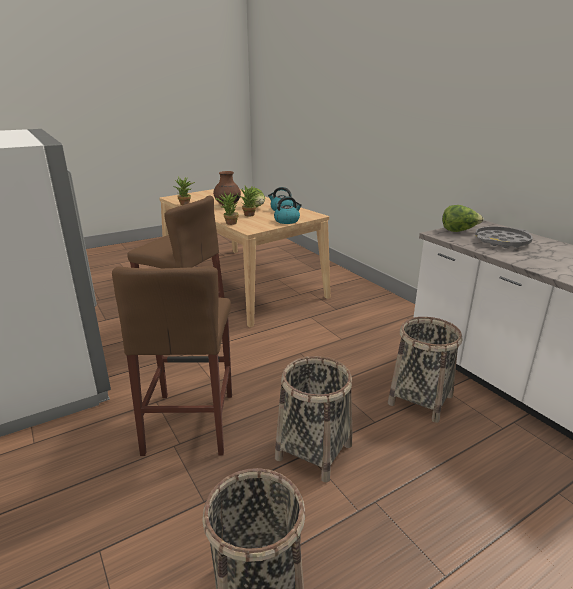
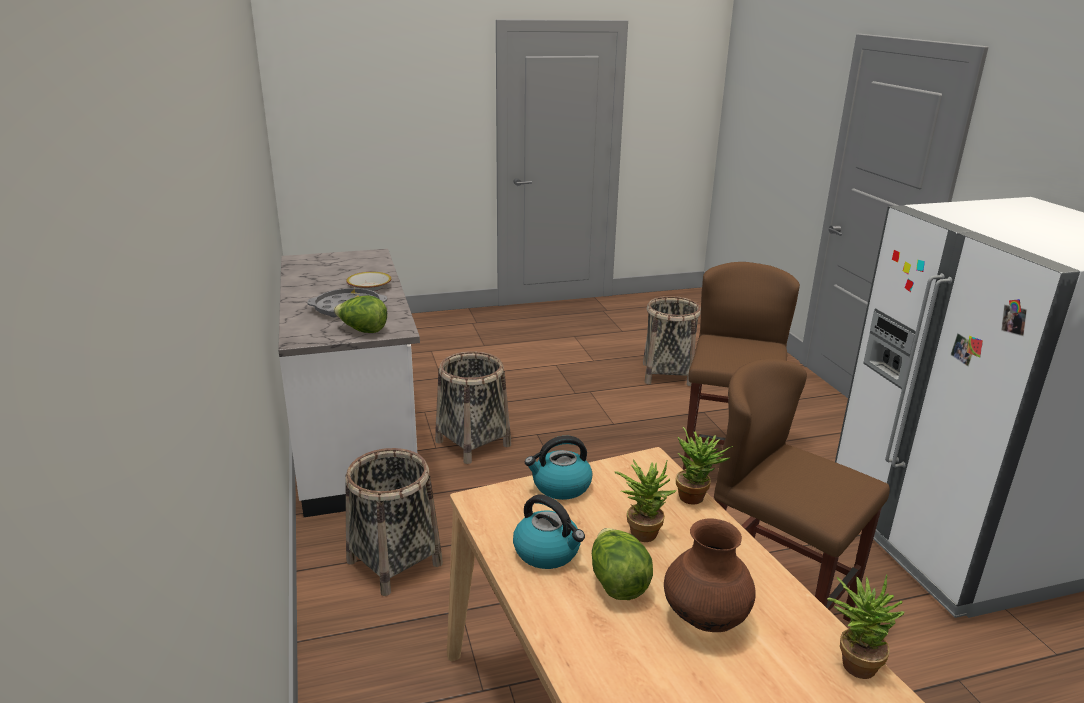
camera: 165 degrees left, 0 degrees up
basket [275,356,352,482] -> basket moved to [345,448,443,596]
none -> bowl [346,272,391,291]

